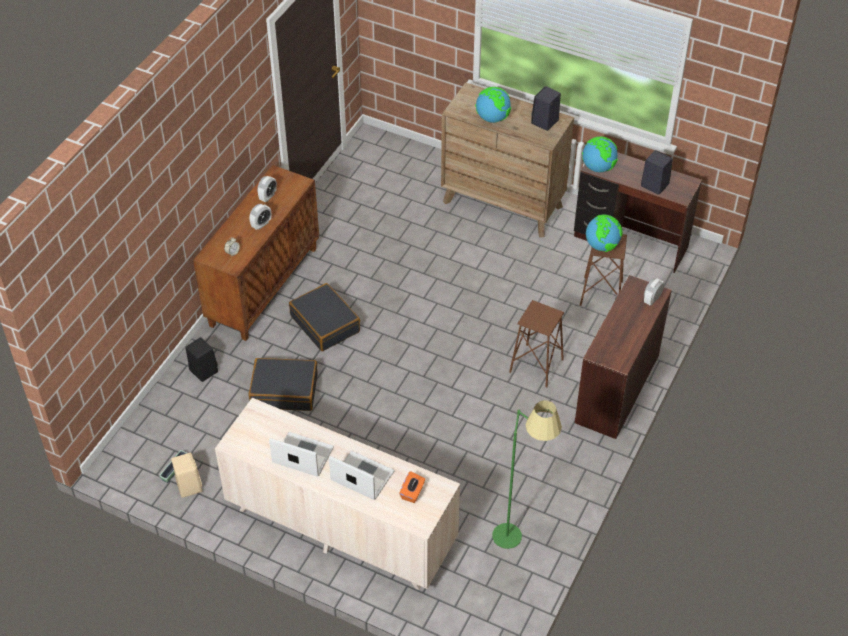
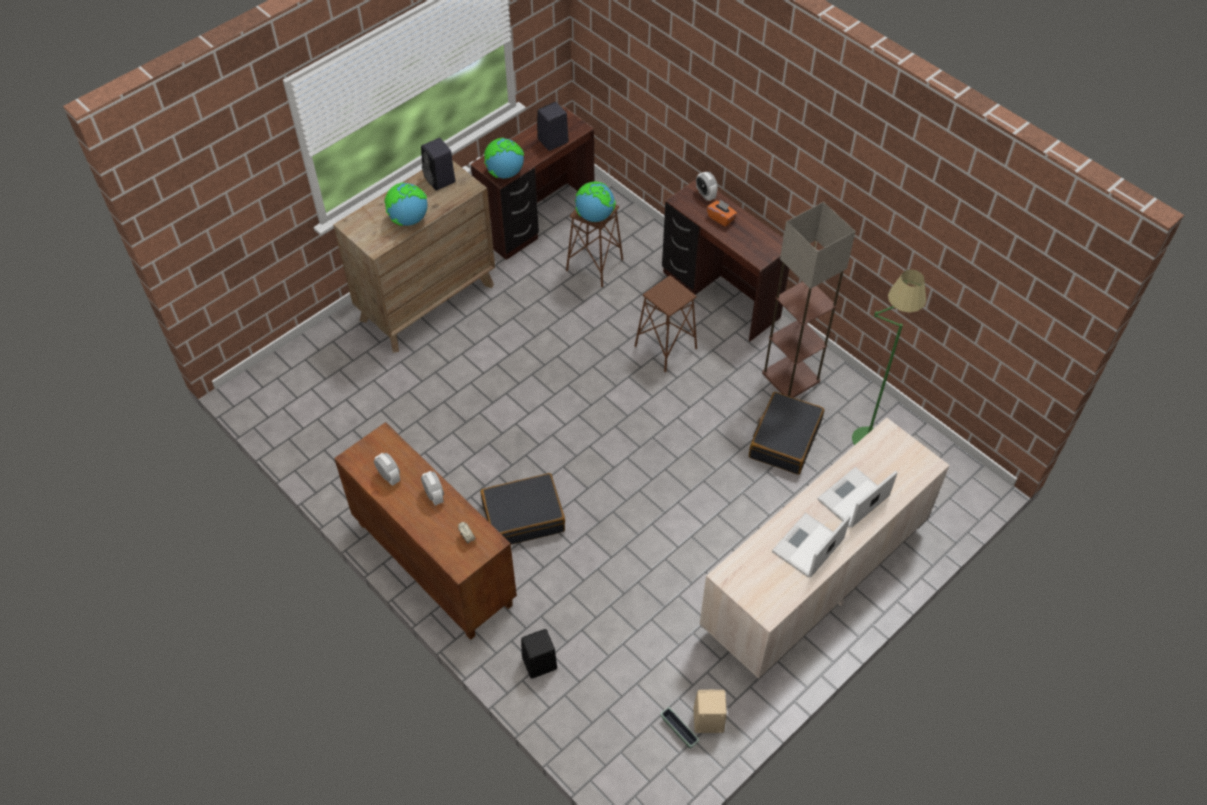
camera: 70 degrees left, 5 degrees up
black suitcase [249,358,318,411] -> black suitcase moved to [749,392,824,475]
orange tissue box [399,471,425,503] -> orange tissue box moved to [707,199,737,227]
none -> floor lamp [762,202,856,398]

